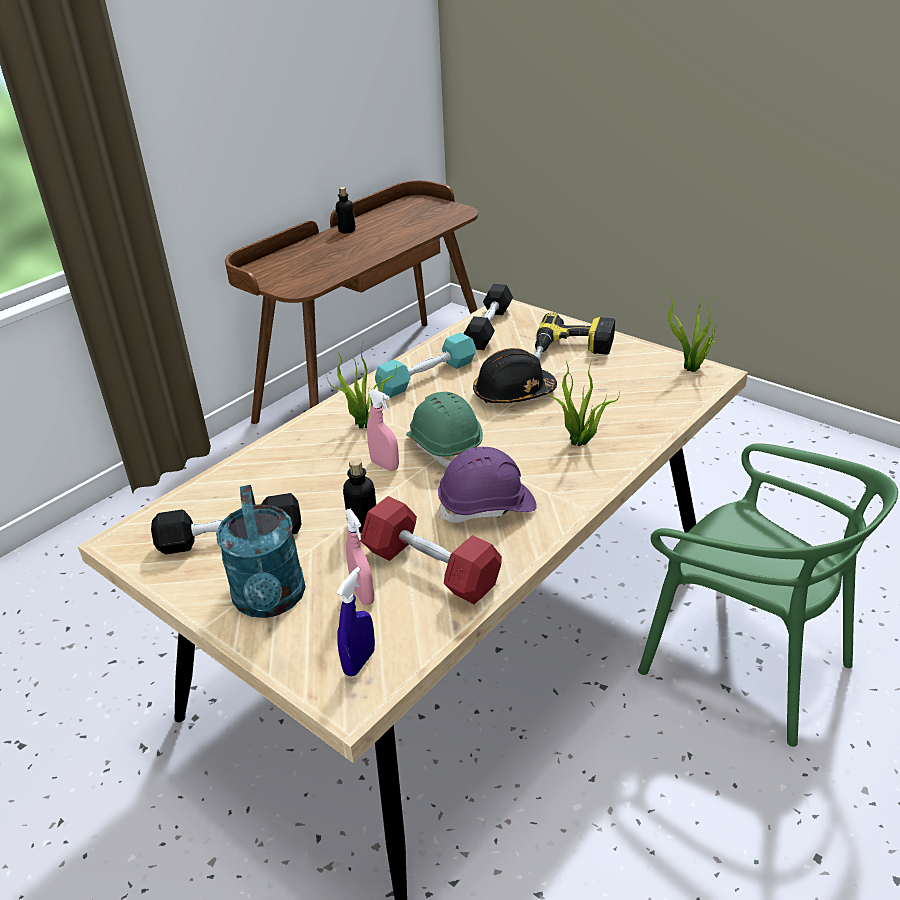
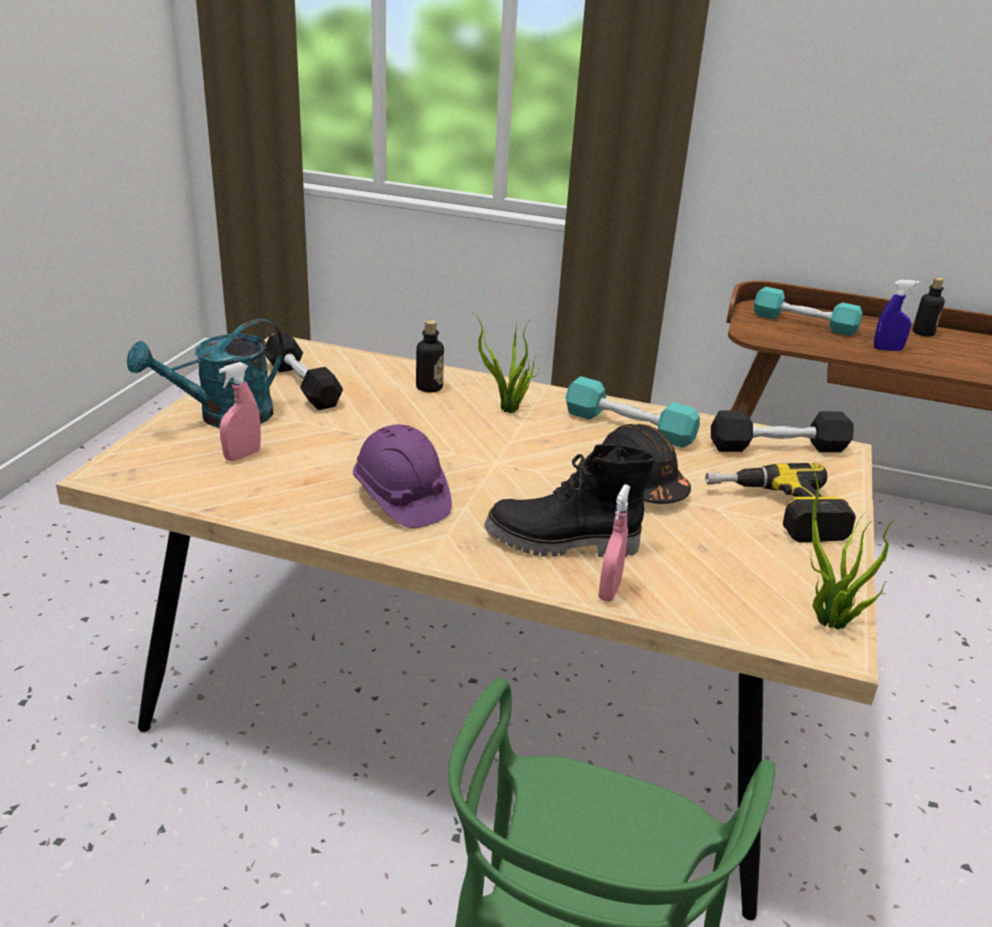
camera: 65 degrees right, 5 degrees down
blue spray bottle [337,567,375,677] -> blue spray bottle moved to [874,280,919,351]
bottle [343,459,377,533] -> bottle moved to [416,320,444,392]
red dumbbell [360,496,502,604] -> none
pink spray bottle [367,389,399,471] -> pink spray bottle moved to [598,484,630,602]
green hard hat [406,392,483,467] -> none
potted plant [546,357,620,446] -> black boot [484,444,655,557]
none -> turquoise dumbbell [754,287,862,336]

